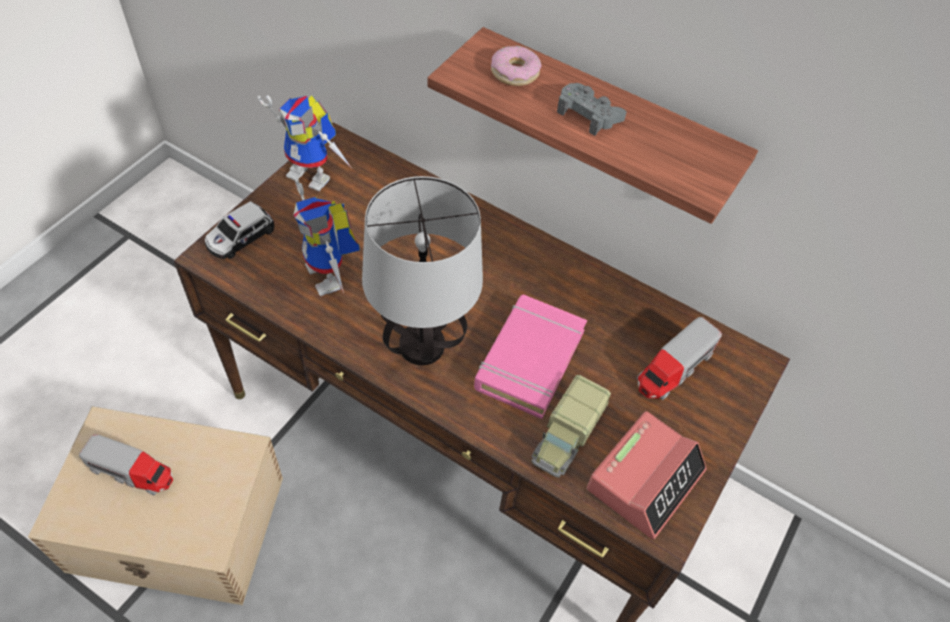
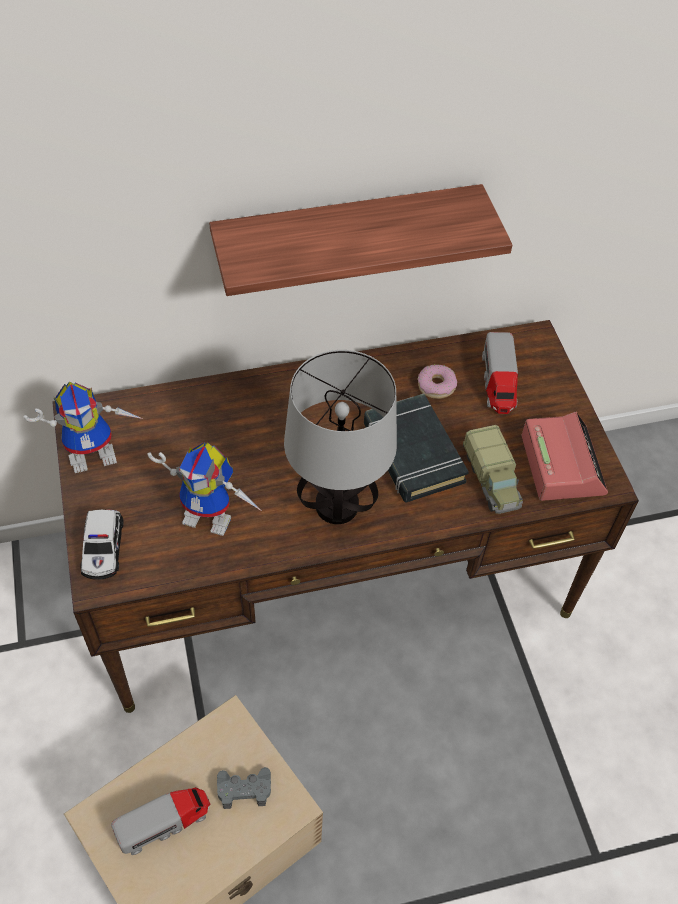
camera: 45 degrees left, 0 degrees up
pink book [474,295,587,419] -> black book [364,394,469,502]
donut [491,46,542,86] -> donut moved to [417,364,457,399]
grey game controller [557,83,627,136] -> grey game controller moved to [217,767,271,809]

